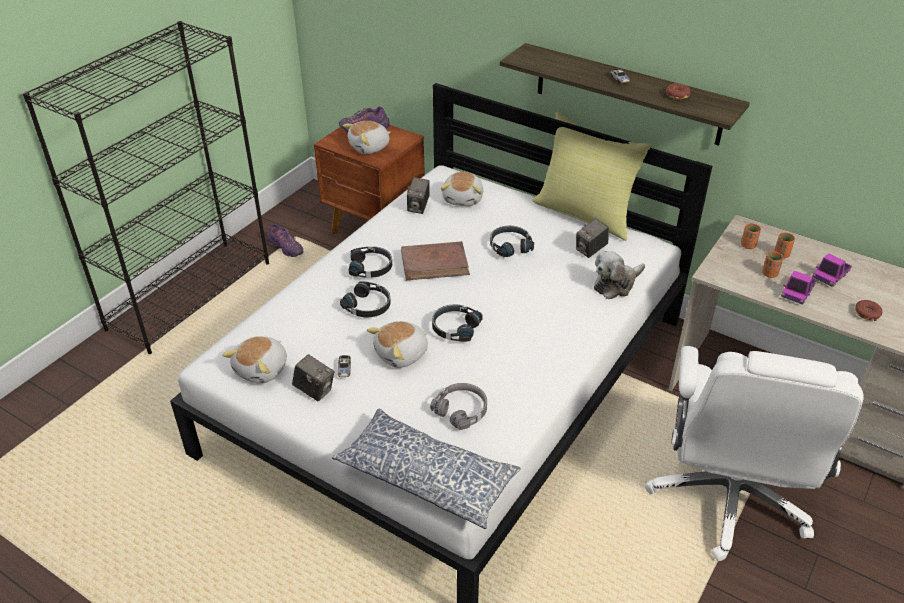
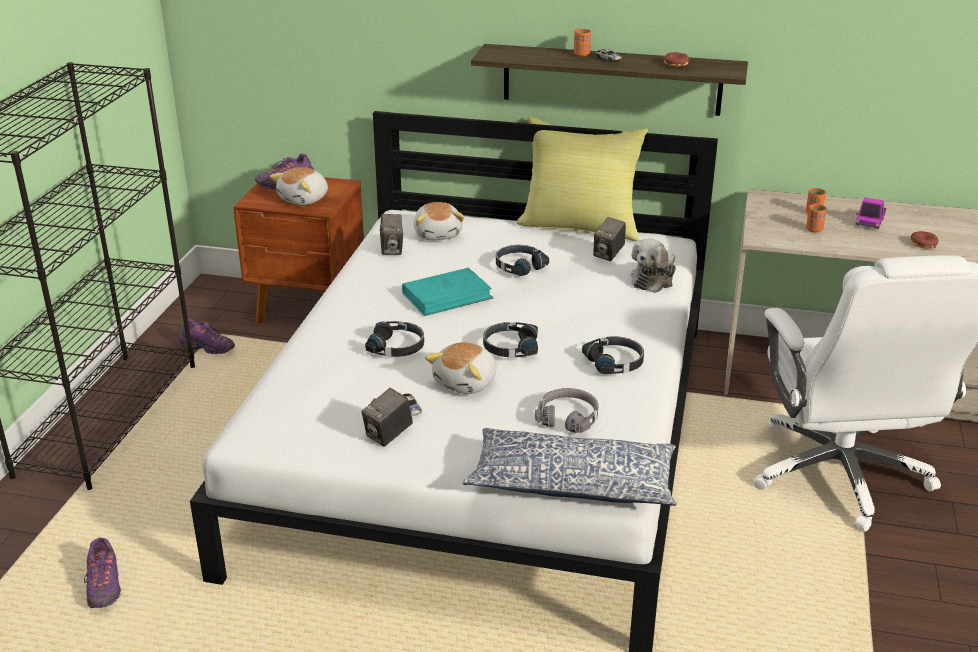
camera: 20 degrees left, 10 degrees down
plush toy [222,336,287,384] -> none
camera [292,354,334,401] -> camera turned 120 degrees clockwise [362,388,413,447]
black headphones [348,247,392,278] -> black headphones moved to [582,336,644,374]
brown book [401,241,470,280] -> turquoise book [402,268,494,316]
orange cup [741,223,761,249] -> orange cup moved to [574,29,591,56]
toy truck [781,270,816,305] -> none
none -> purple shoe [84,538,121,608]

